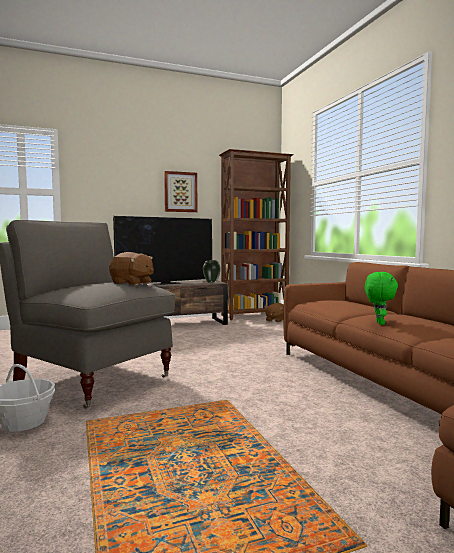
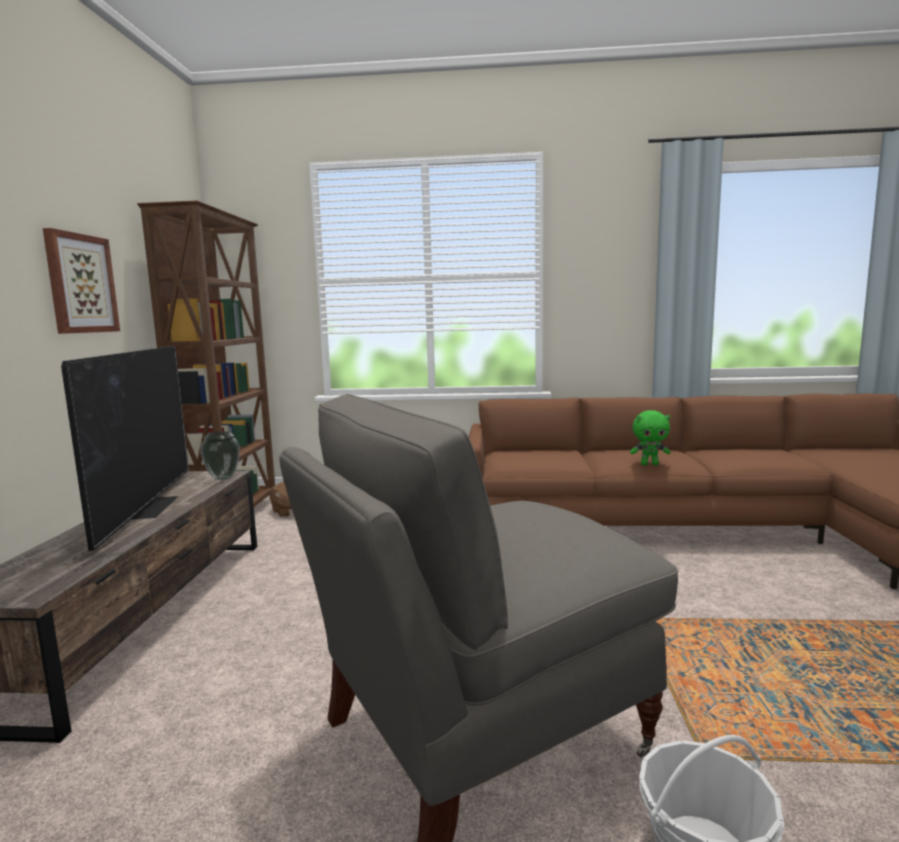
camera: 65 degrees left, 5 degrees up
brown plush toy [109,252,154,286] -> none
green plush toy [365,272,398,325] -> green plush toy turned 150 degrees clockwise [630,410,671,466]

